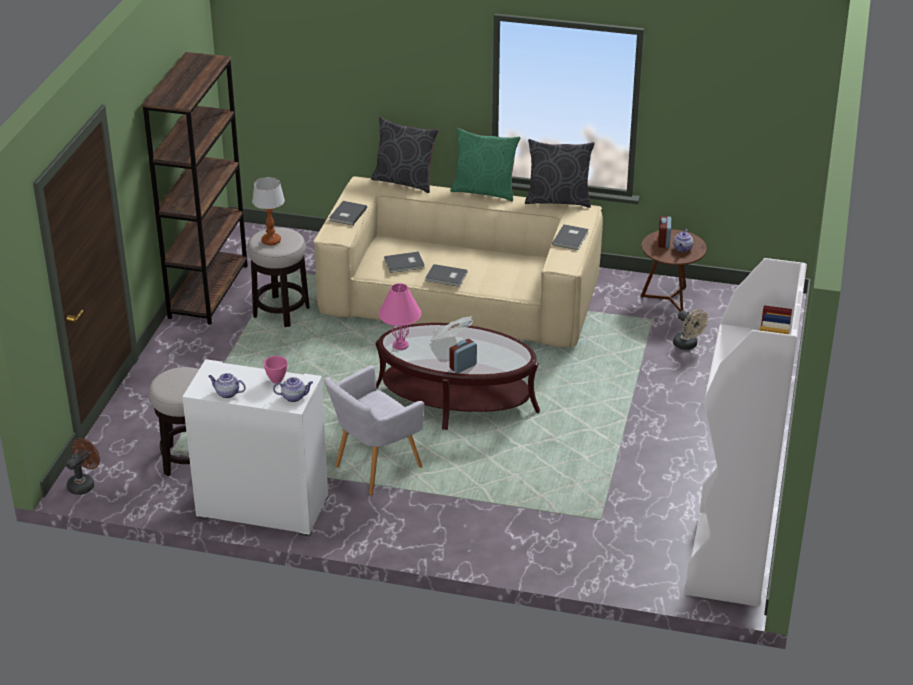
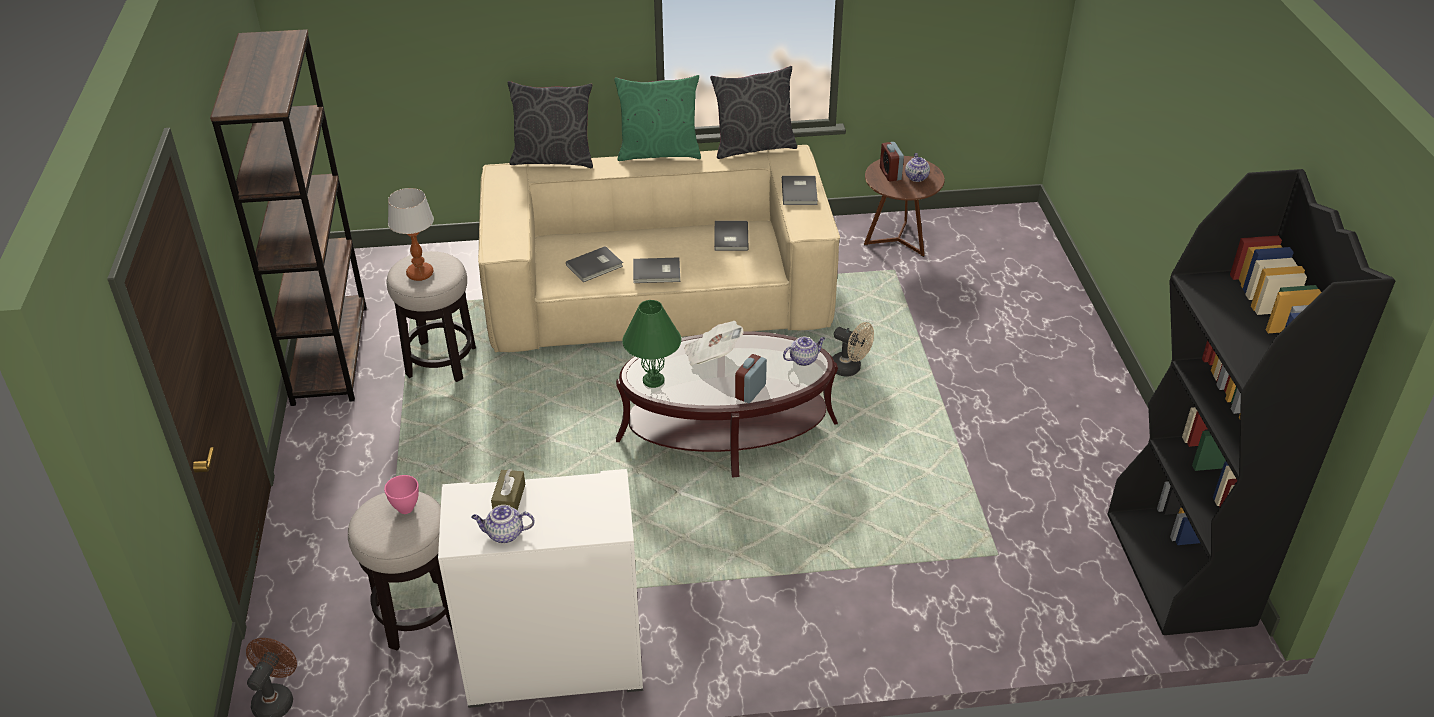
camera: 20 degrees left, 5 degrees up
pink bowl [264,356,287,384] -> pink bowl moved to [384,475,419,514]
teapot [273,377,313,402] -> teapot moved to [783,337,826,366]
grey armchair [324,365,424,495] -> none
grey book [329,201,367,225] -> grey book moved to [714,221,748,251]
pink table lamp [378,283,421,350] -> green table lamp [622,300,681,388]
beige fan [673,309,708,350] -> beige fan moved to [832,322,874,376]
white bookcase [685,258,807,607] -> black bookcase [1107,169,1396,635]
none -> brown tissue box [491,469,525,511]

